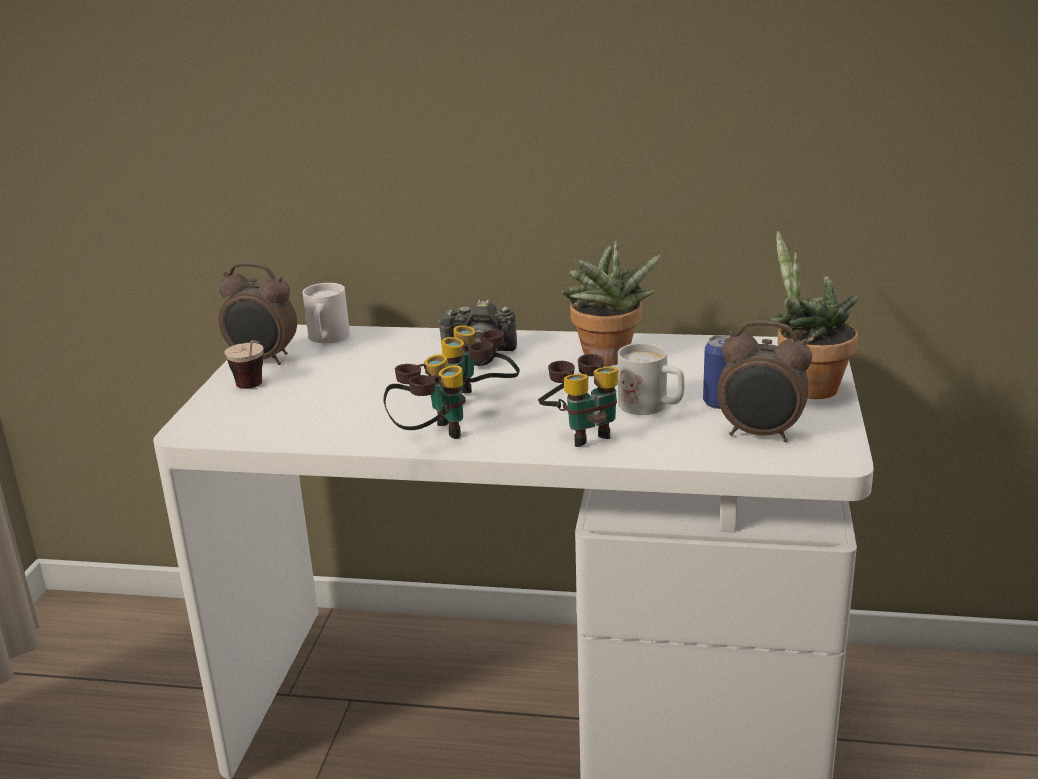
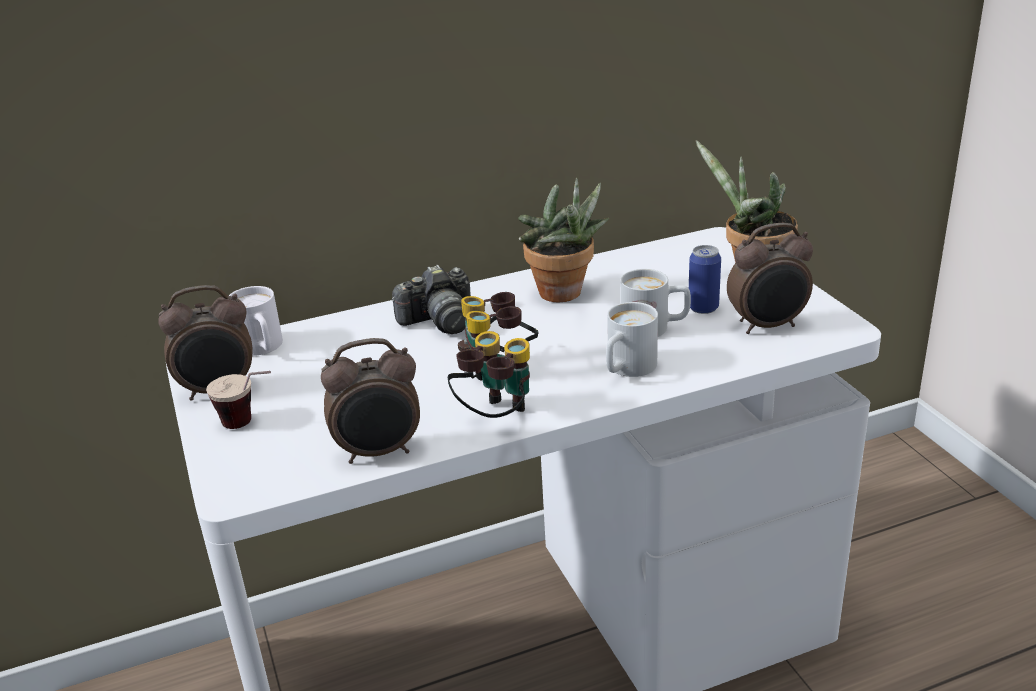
camera: 30 degrees left, 5 degrees up
binoculars [538,354,618,447] -> white mug [606,302,658,377]
none -> alarm clock [321,338,420,464]

